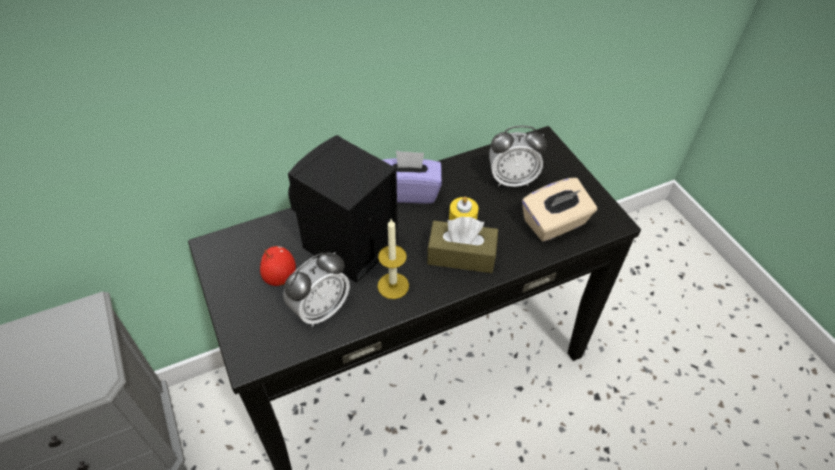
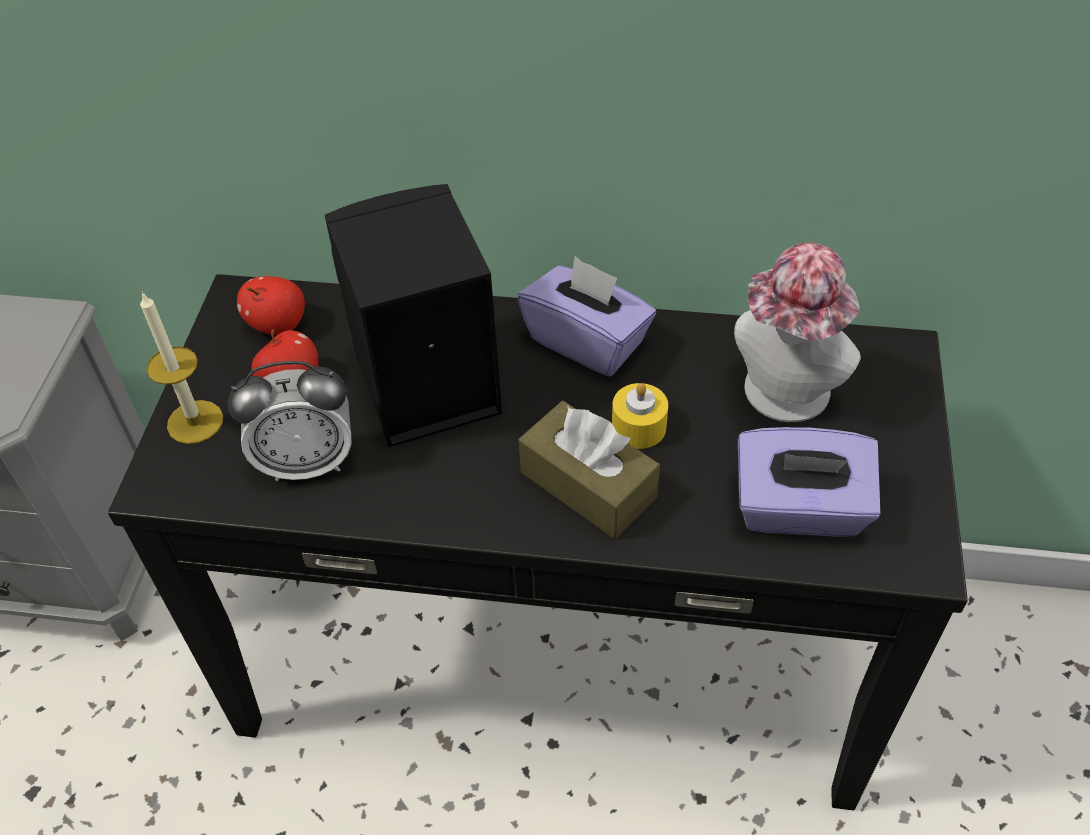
camera: 35 degrees right, 0 degrees up
candle [377,218,409,299] -> candle moved to [140,292,223,444]
alarm clock [489,126,547,187] -> hat [734,243,861,422]
beige tissue box [522,178,597,242] -> purple tissue box [738,427,881,537]
none -> apple [237,276,305,335]

